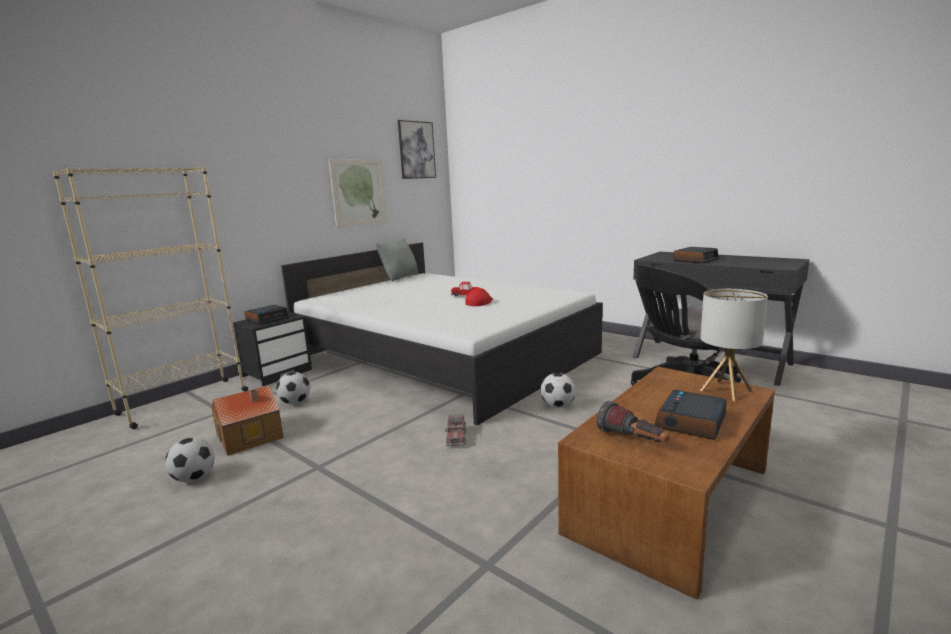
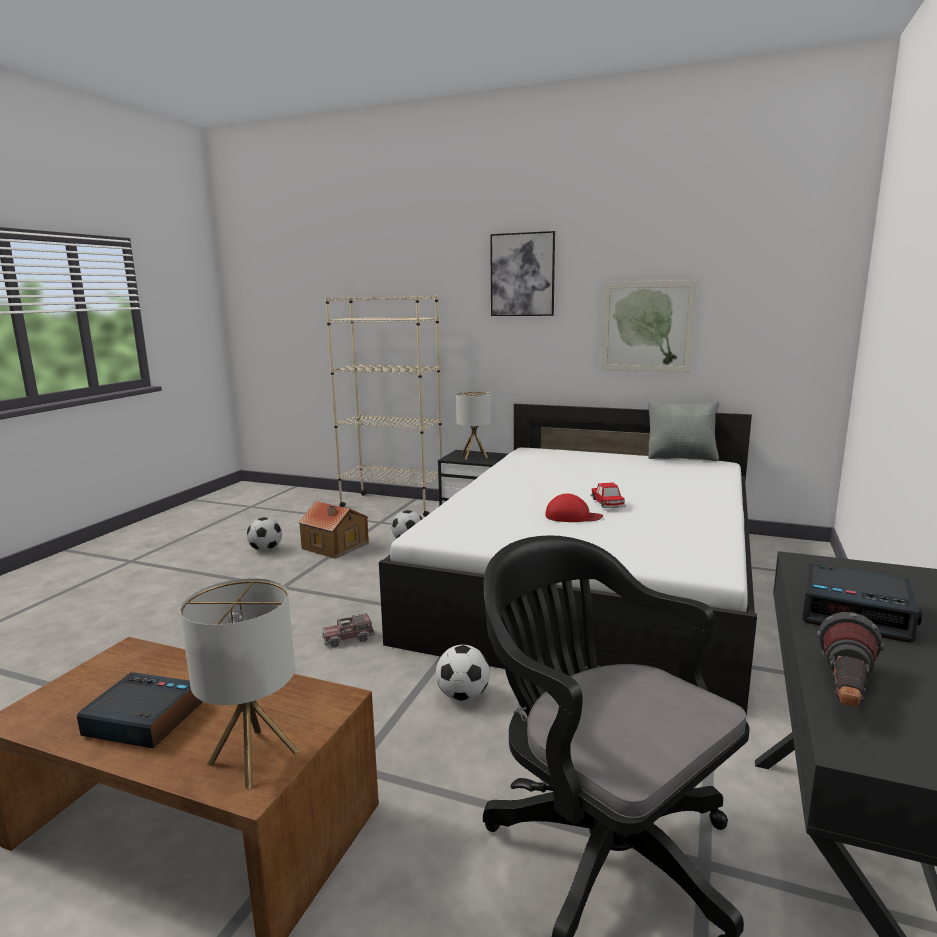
camera: 70 degrees right, 0 degrees up
alarm clock [244,305,289,324] -> table lamp [456,391,492,459]
picture [398,120,436,179] -> picture moved to [490,231,555,316]
flashlight [597,401,670,442] -> flashlight moved to [817,612,884,707]

